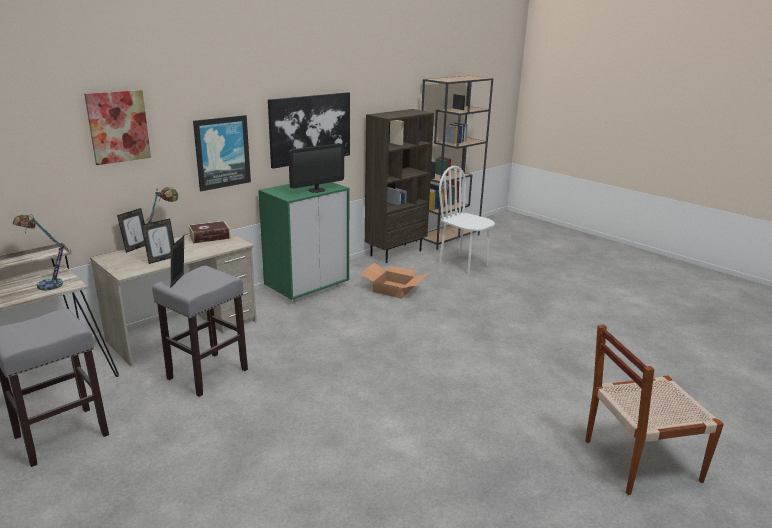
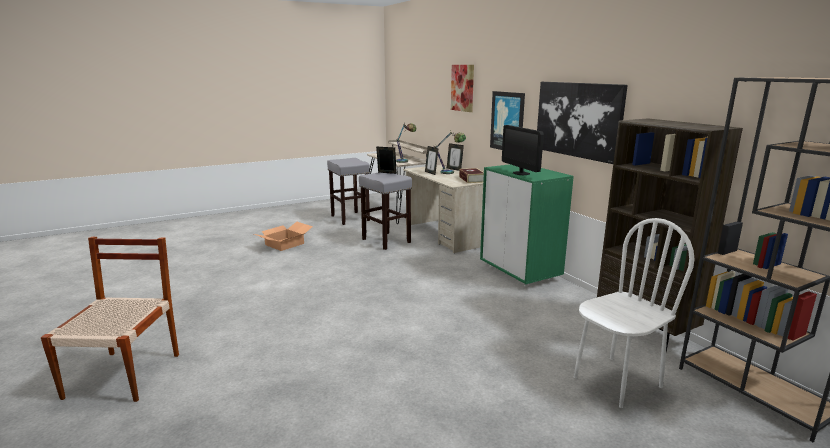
camera: 105 degrees right, 5 degrees down
cardboard box [361,263,428,299] -> cardboard box moved to [254,222,313,251]

